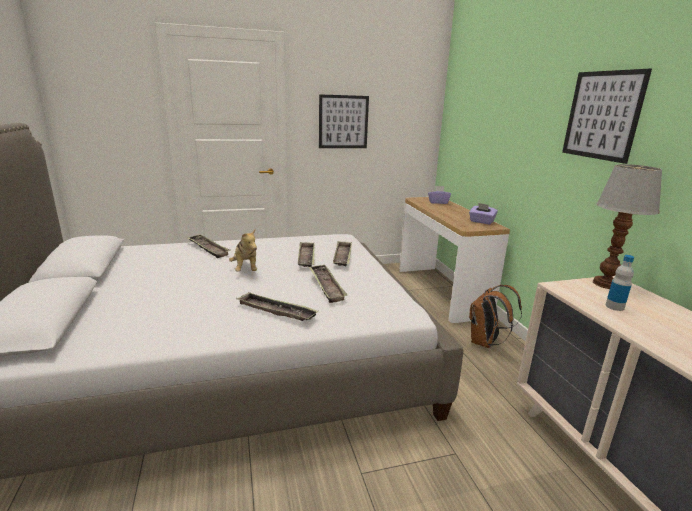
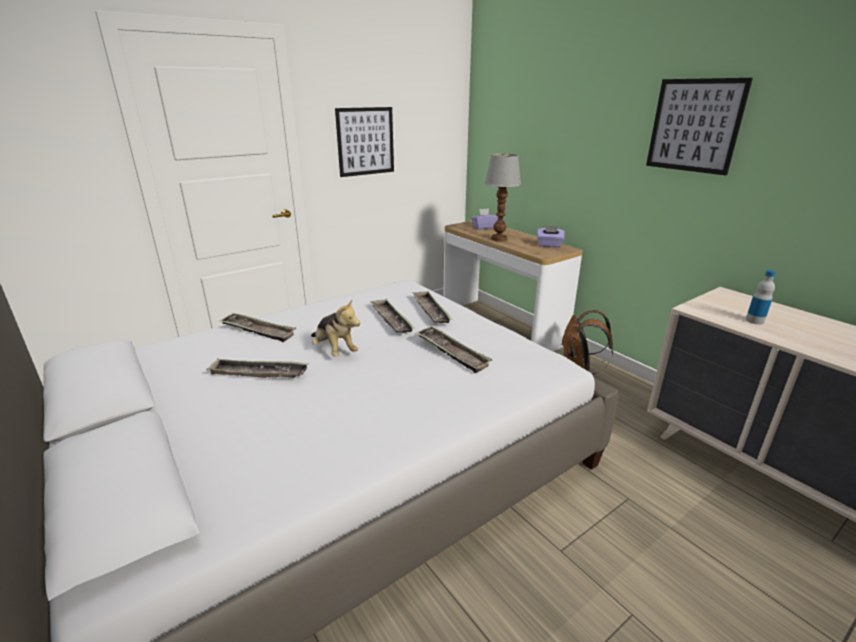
camera: 20 degrees left, 5 degrees up
tray [236,292,319,321] -> tray moved to [206,359,309,378]
table lamp [593,164,662,289] -> table lamp moved to [484,154,521,242]

